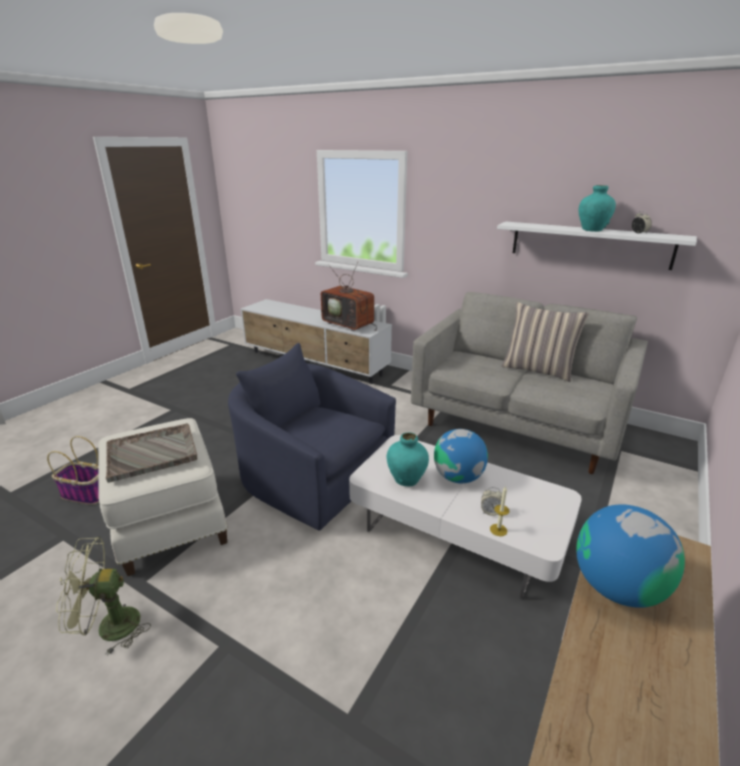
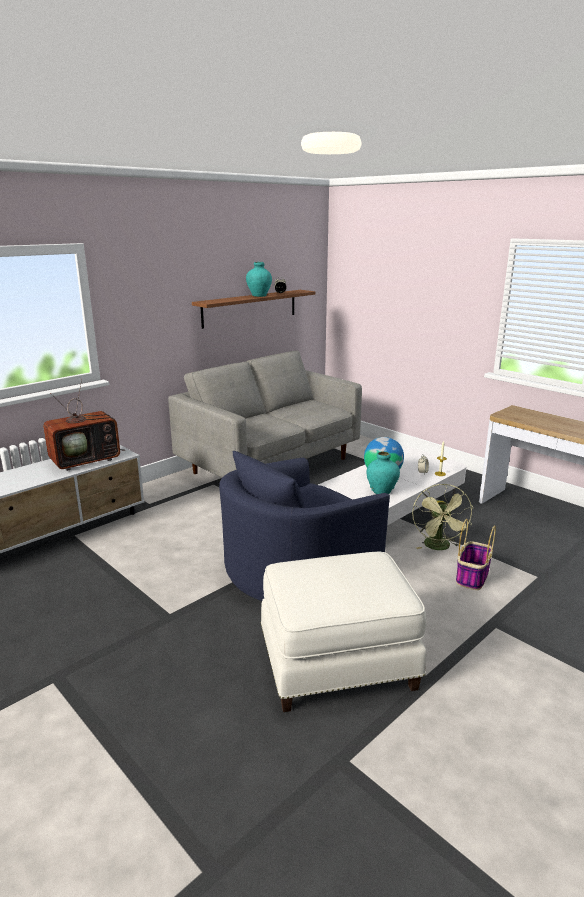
camera: 75 degrees left, 5 degrees down
basket [47,436,99,505] -> basket moved to [456,519,496,590]
green fan [56,537,151,656] -> green fan moved to [412,484,474,550]
grey tray [106,423,197,483] -> none
white shelf [497,222,697,270] -> brown shelf [192,290,315,329]
pillow [502,302,589,382] -> none
globe [576,504,685,608] -> none

